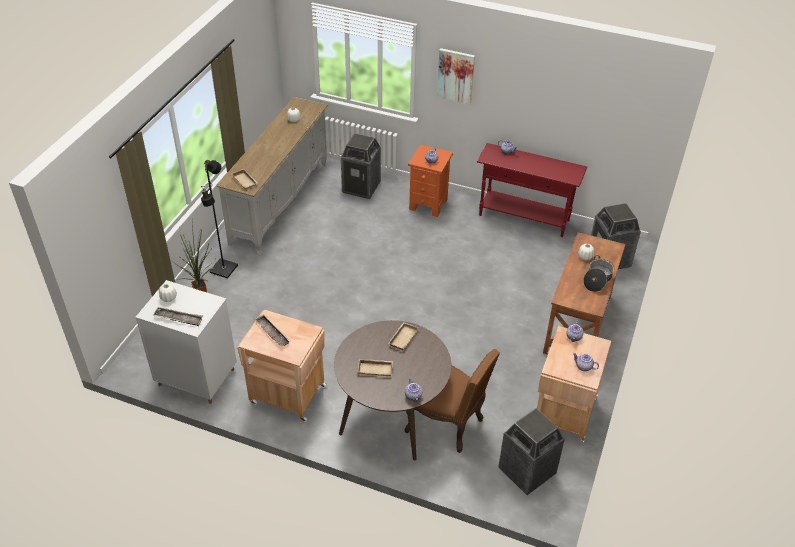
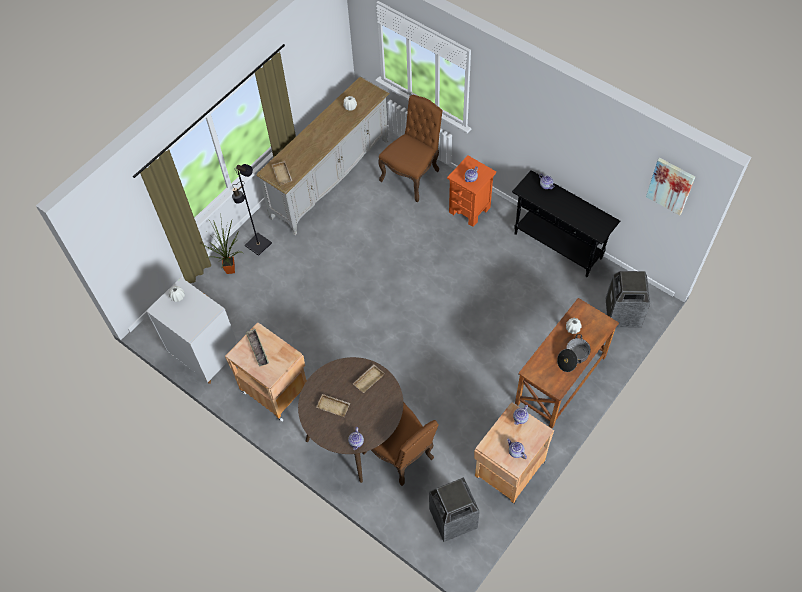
camera: 20 degrees right, 15 degrees up
tray [153,307,203,326] -> none
trash can [341,133,381,199] -> brown chair [378,95,442,202]
picture [437,48,475,105] -> picture moved to [646,158,695,215]
red console table [477,143,587,237] -> black console table [512,170,620,277]

